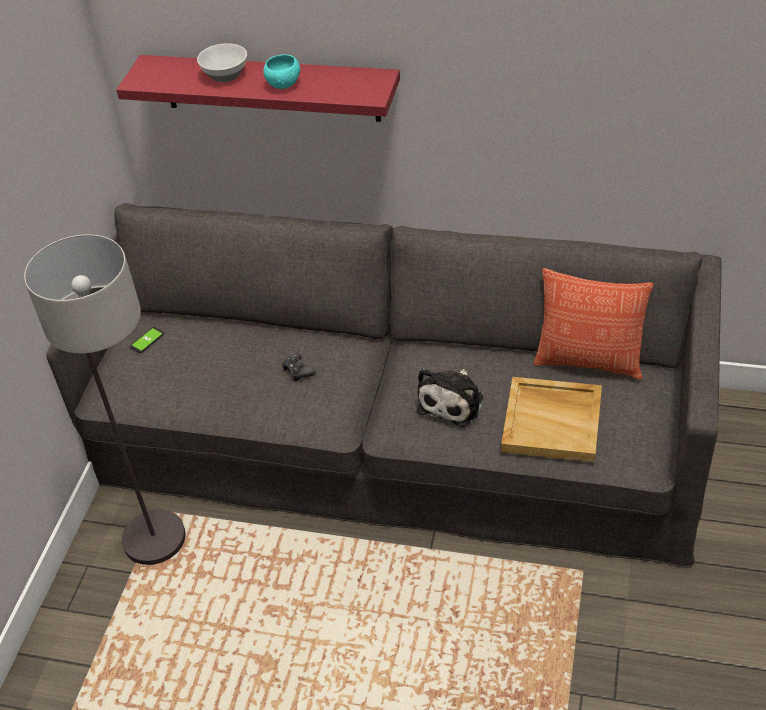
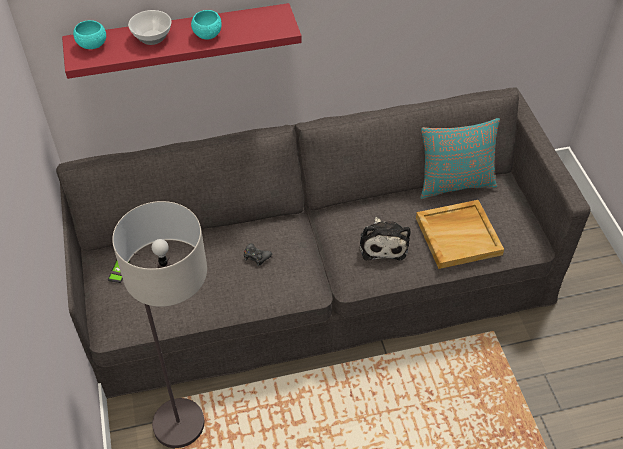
camera: 30 degrees left, 5 degrees up
orange pillow [533,268,654,380] -> turquoise pillow [421,118,500,199]
none -> turquoise bowl [73,20,106,49]

